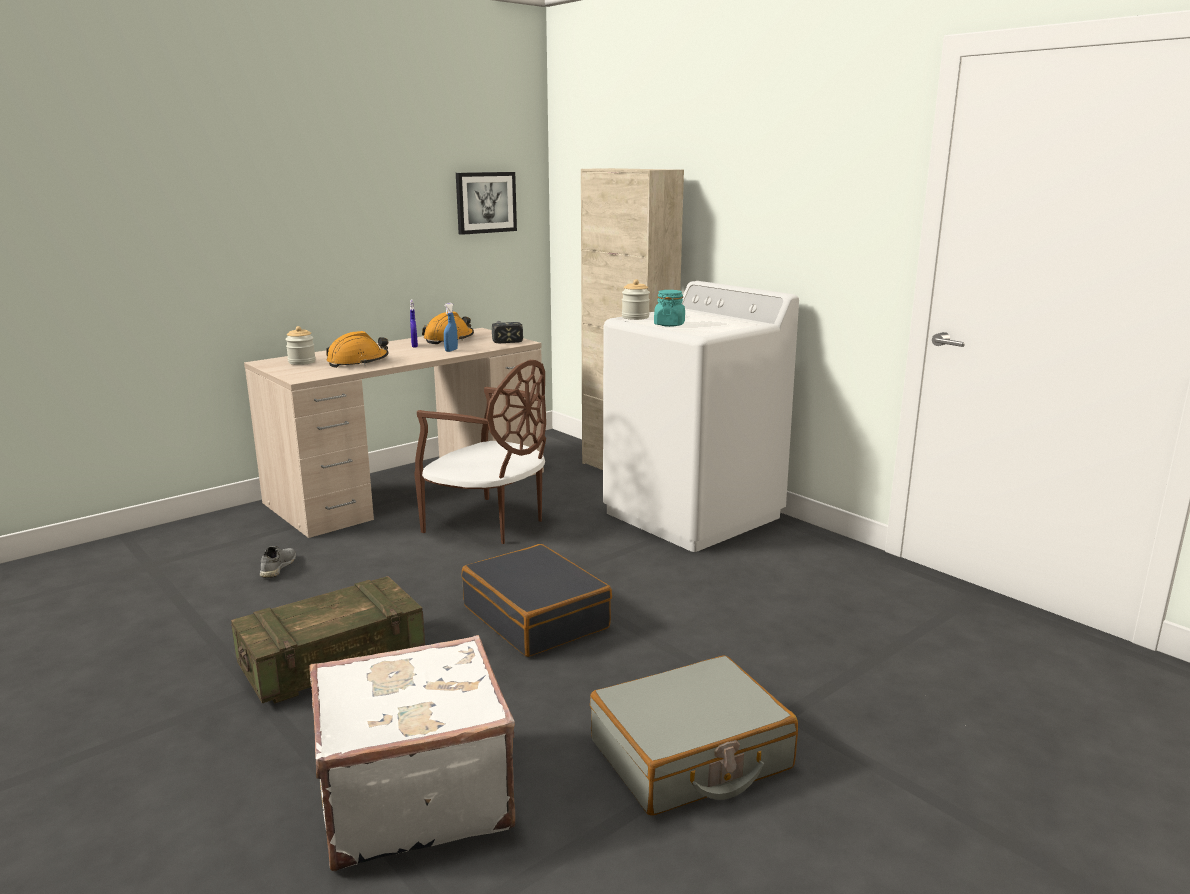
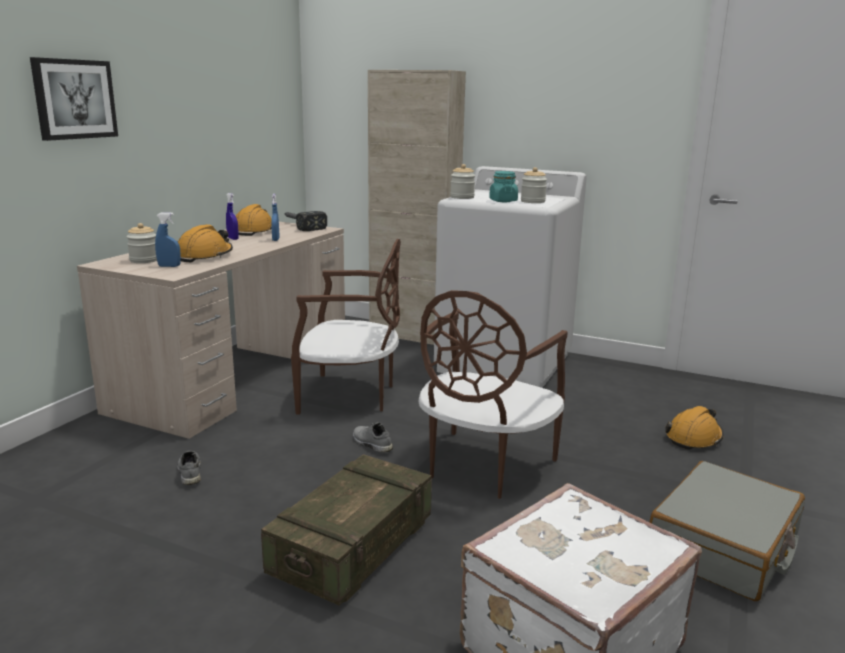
camera: 25 degrees left, 0 degrees up
picture [456,172,517,235] -> picture moved to [30,57,118,141]
black suitcase [461,544,612,657] -> brown chair [418,290,568,499]
none -> blue spray bottle [155,212,181,267]
none -> grey shoe [353,422,393,453]
none -> jar [521,167,547,203]
none -> orange hard hat [665,406,723,450]

